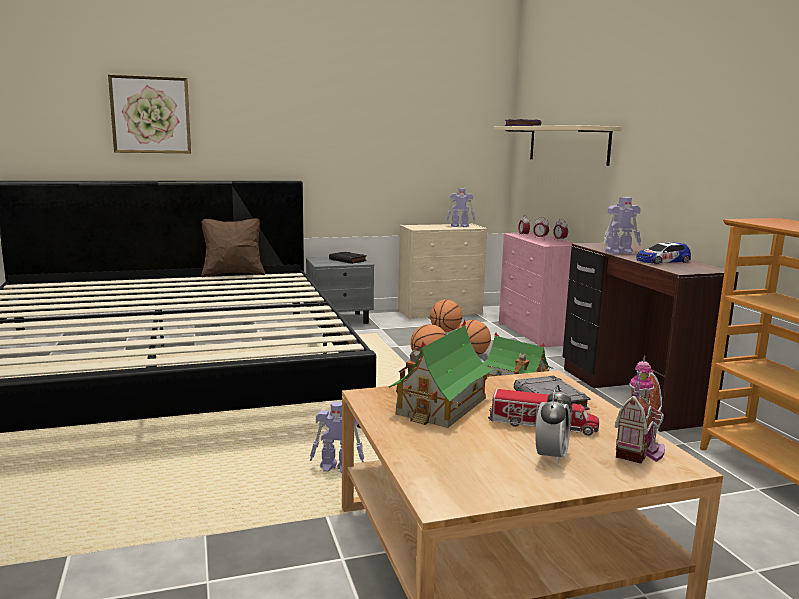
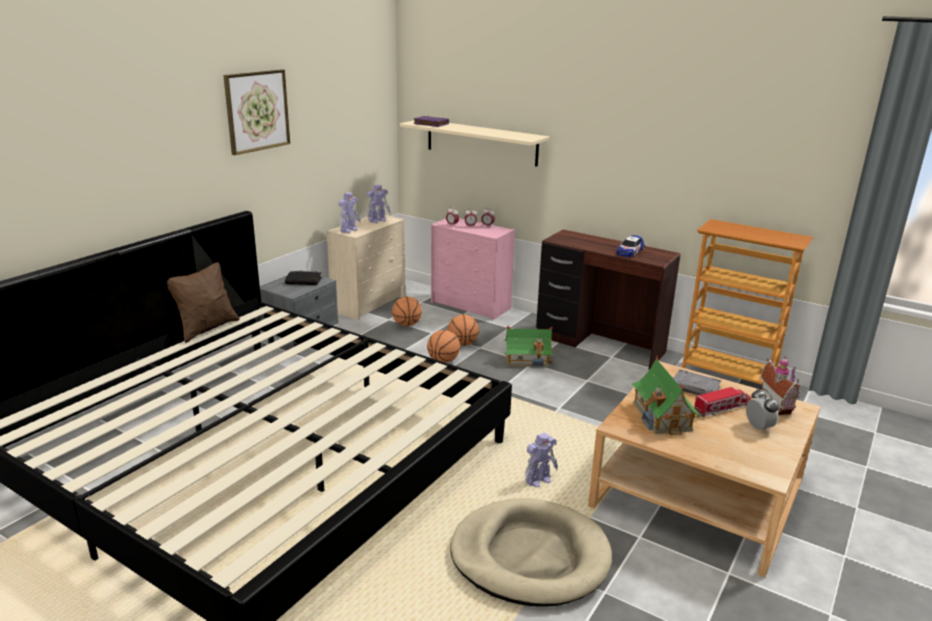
camera: 40 degrees left, 10 degrees up
picture [108,75,191,153] -> picture moved to [223,69,290,155]
toy robot [604,197,641,254] -> toy robot moved to [339,192,361,233]
none -> beige dog bed [450,498,612,607]

